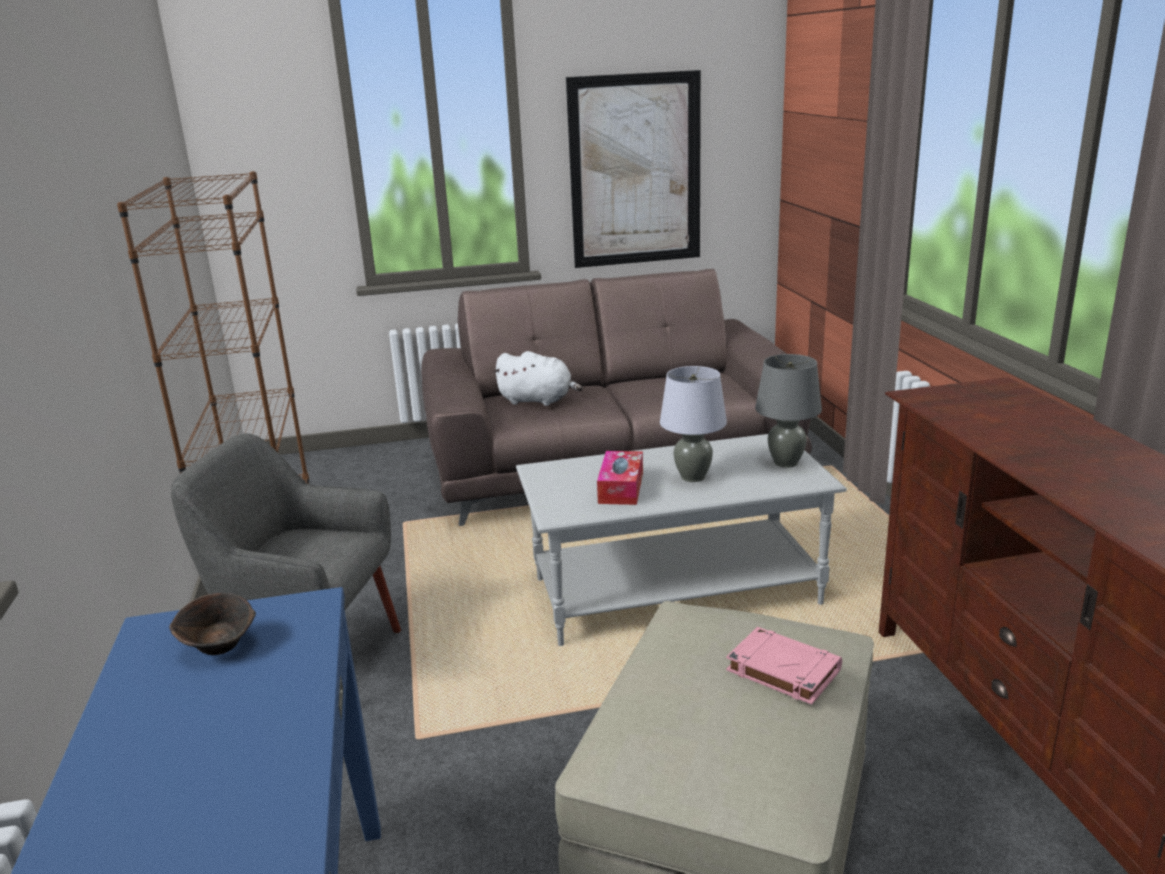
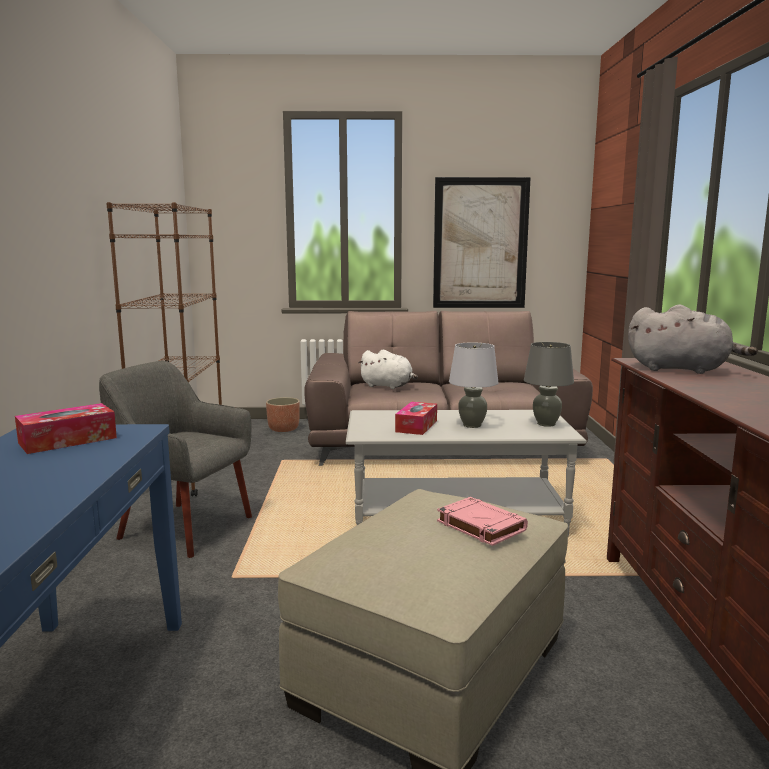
camera: 10 degrees right, 10 degrees down
brown bowl [169,593,256,655] -> tissue box [15,403,117,454]
none -> planter [266,397,300,432]
none -> grey plush toy [628,304,758,374]

